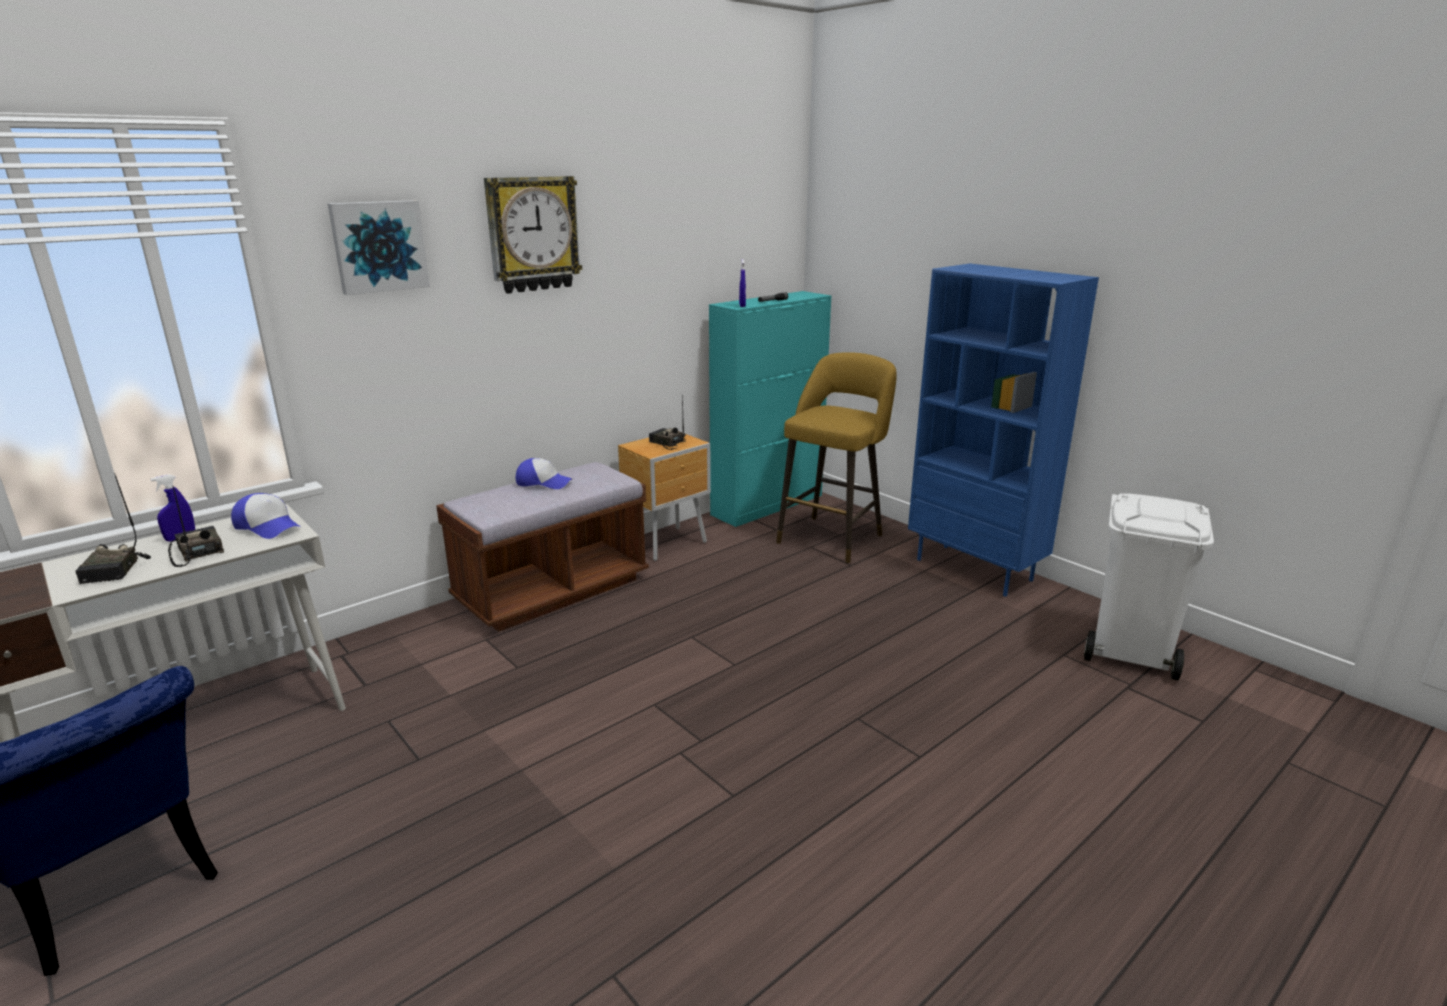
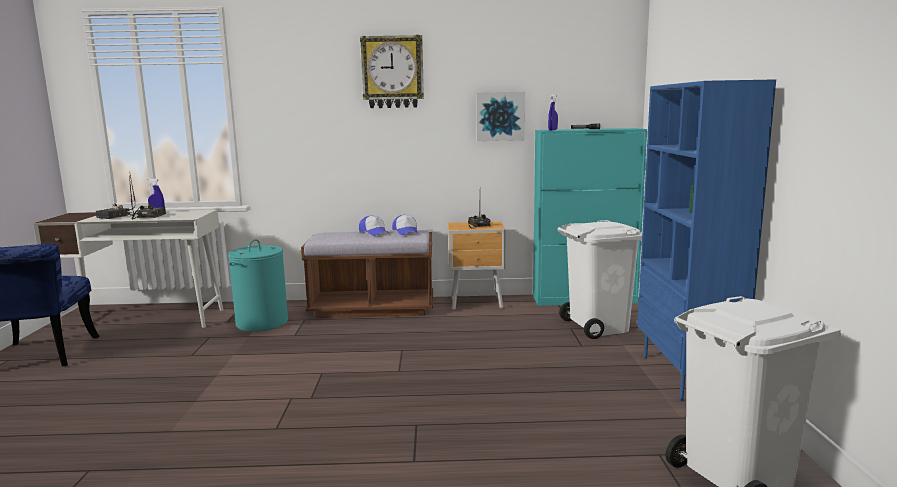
camera: 40 degrees right, 10 degrees down
cap [231,493,301,539] -> cap moved to [392,215,418,235]
picture [328,200,430,295] -> picture moved to [476,92,525,141]
yellow stool [776,352,897,563] -> white trash can [557,220,642,339]
none -> turquoise laundry basket [228,239,288,332]

